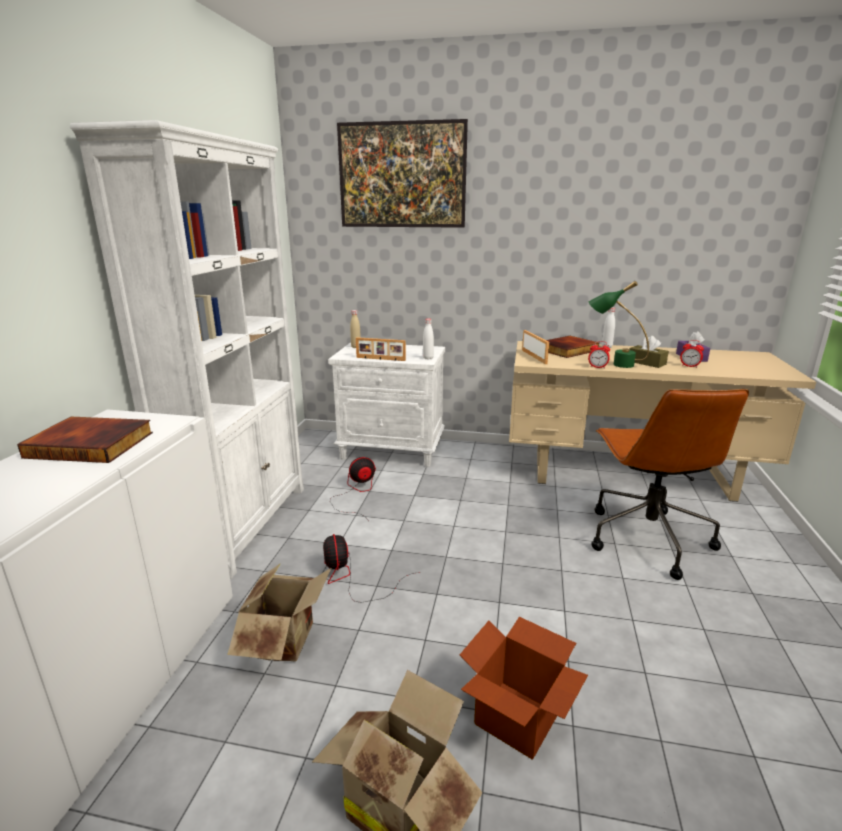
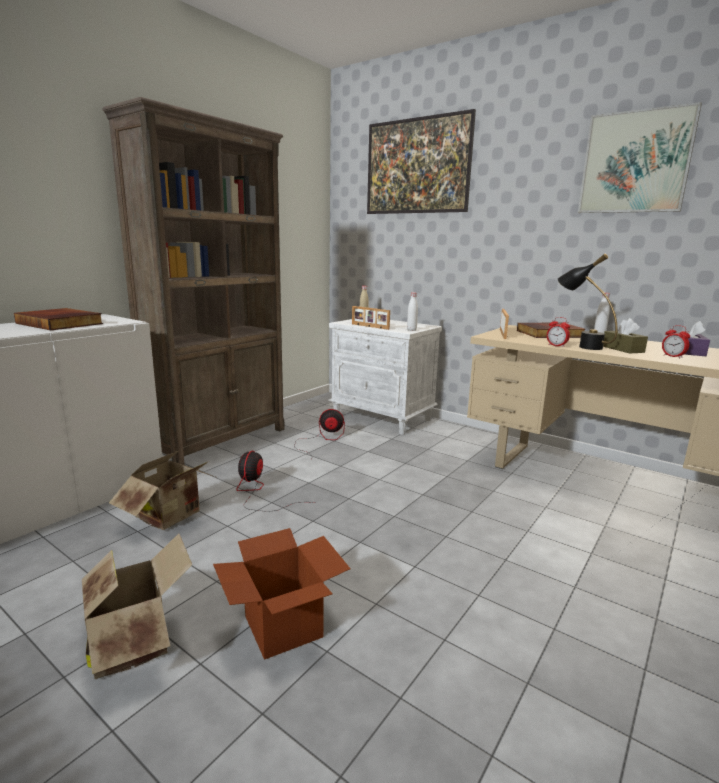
camera: 25 degrees right, 5 degrees down
white bookcase [70,120,304,579] -> brown bookcase [102,97,285,465]
green table lamp [589,281,649,368] -> black table lamp [557,254,617,350]
brown office chair [591,389,749,580] -> none
none -> picture [578,102,702,213]

